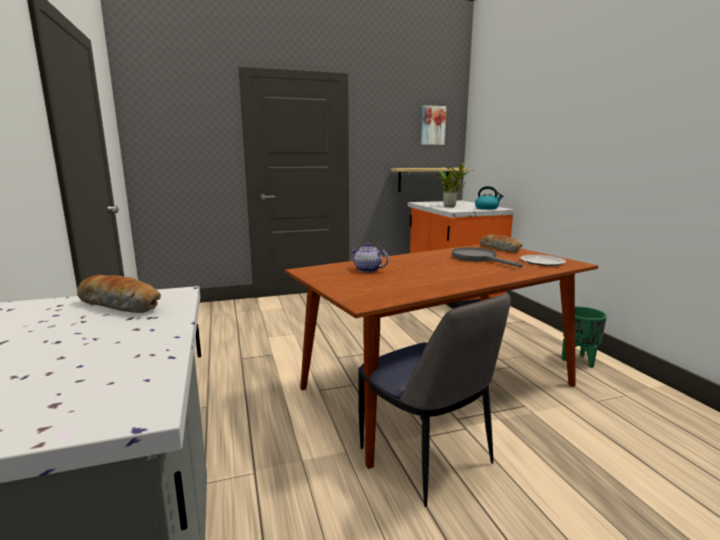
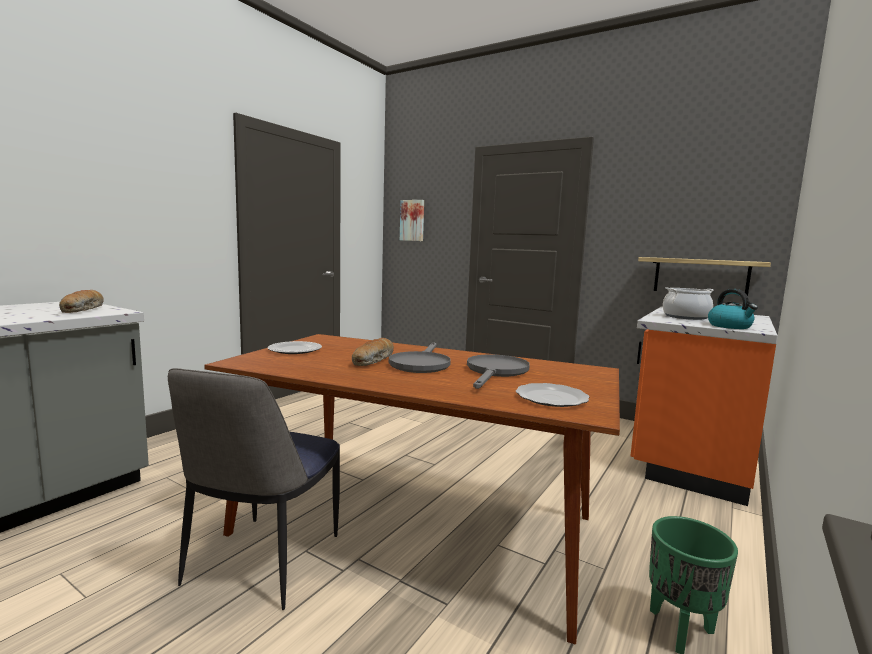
camera: 50 degrees right, 5 degrees down
teapot [349,243,389,272] -> none
picture [421,105,446,145] -> picture moved to [400,200,424,241]
potted plant [431,163,473,207] -> cooking pot [663,287,714,320]
bread [480,234,522,252] -> bread moved to [352,338,394,366]
none -> plate [268,341,322,354]
none -> grey frying pan [389,343,451,373]

